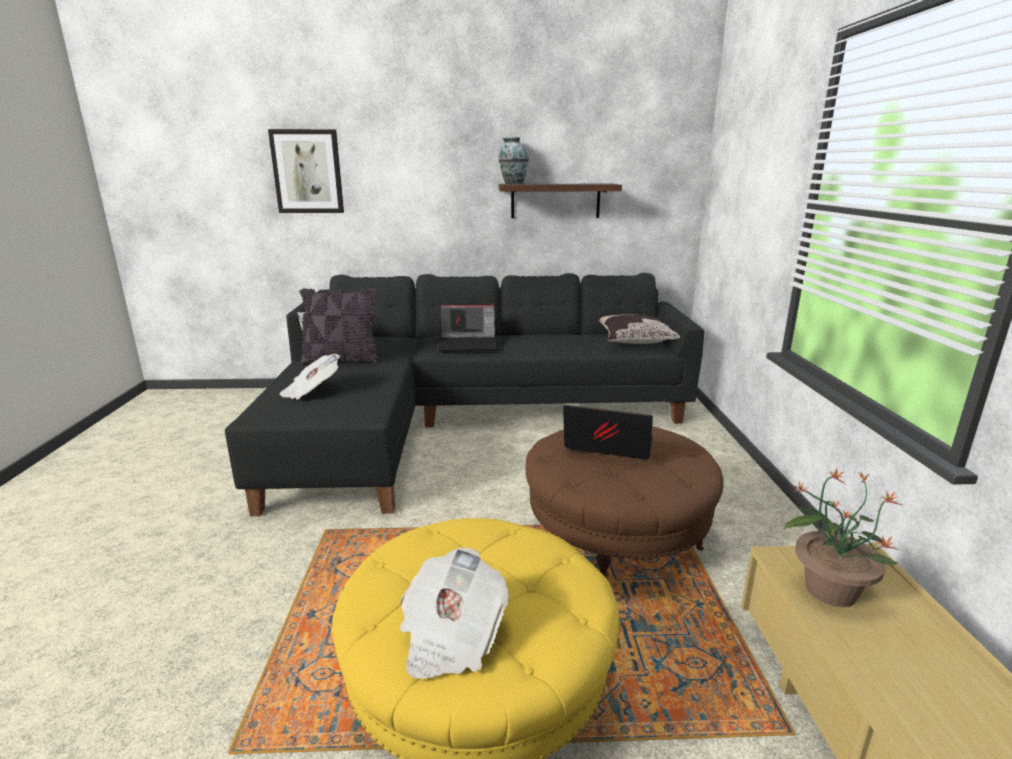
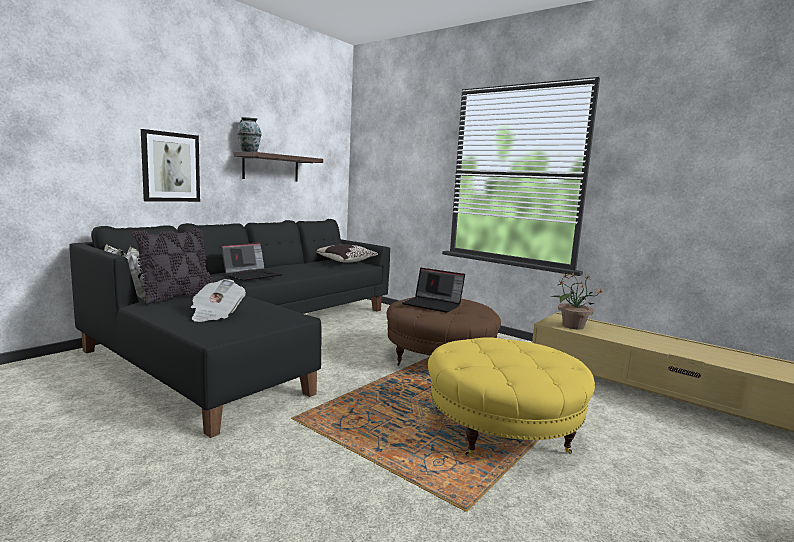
camera: 50 degrees left, 10 degrees down
picture [268,129,344,213] -> picture moved to [141,129,200,202]
newspaper [400,547,509,679] -> none
laptop [563,405,653,460] -> laptop turned 120 degrees counterclockwise [402,268,465,313]

